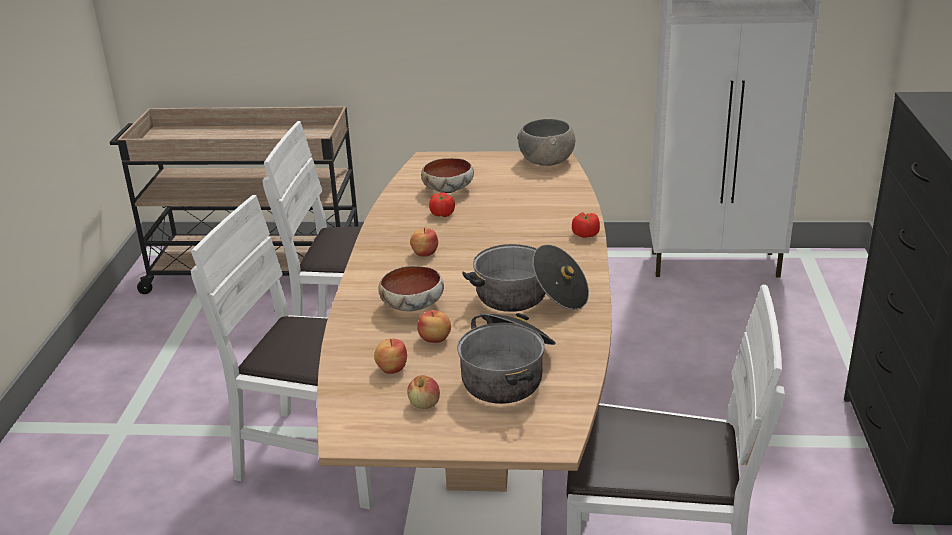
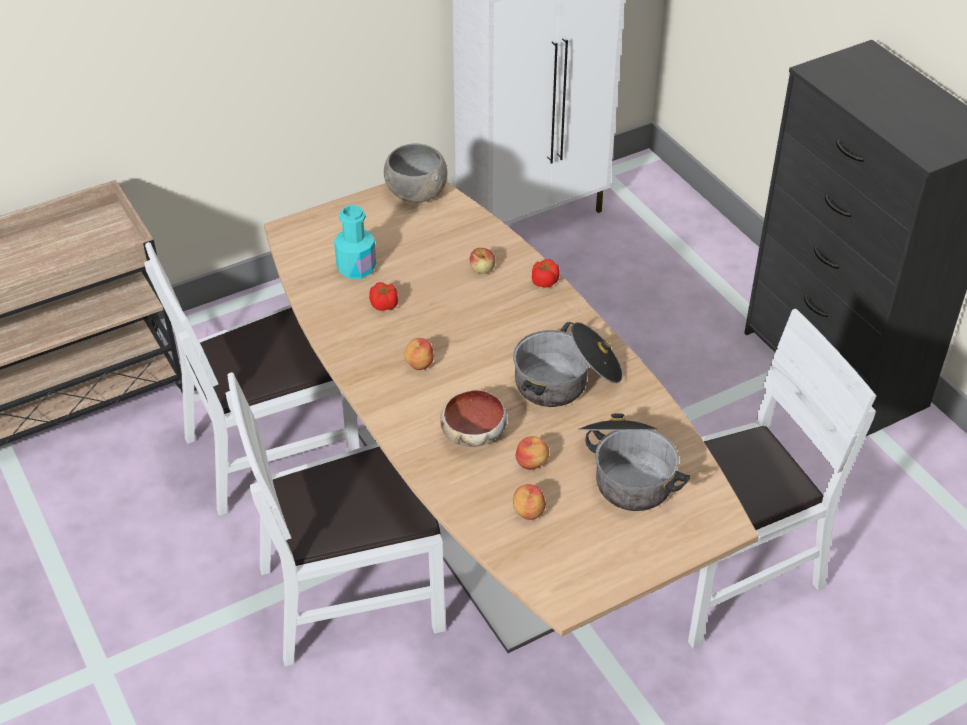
camera: 35 degrees left, 15 degrees up
apple [407,375,440,409] -> apple moved to [470,248,496,274]
bowl [421,158,474,193] -> turquoise bottle [334,205,376,279]

